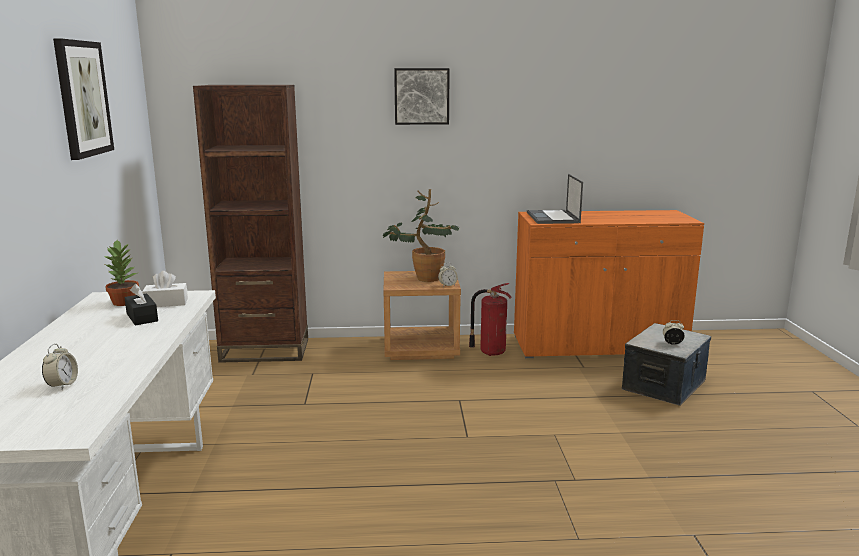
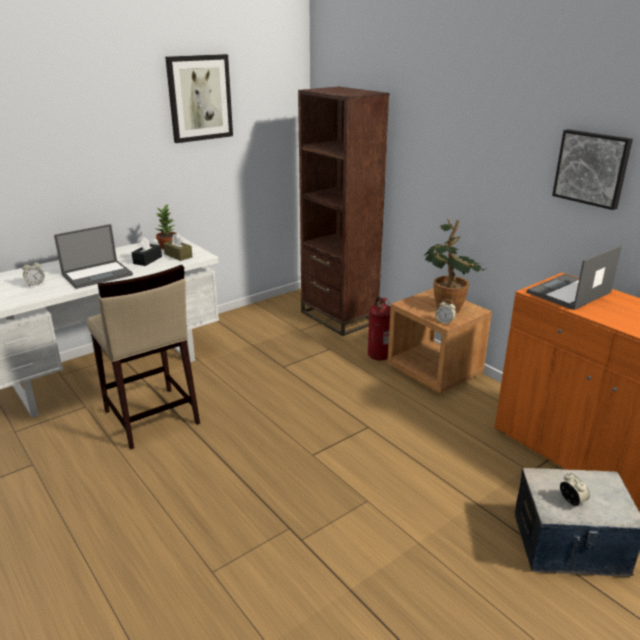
camera: 55 degrees right, 10 degrees up
white tissue box [142,271,188,307] -> brown tissue box [163,233,192,261]
picture [394,68,450,125] -> picture moved to [552,129,633,210]
fire extinguisher [469,283,512,356] -> fire extinguisher moved to [368,297,391,360]
none -> laptop [54,224,133,289]
none -> beige stool [87,265,200,450]

